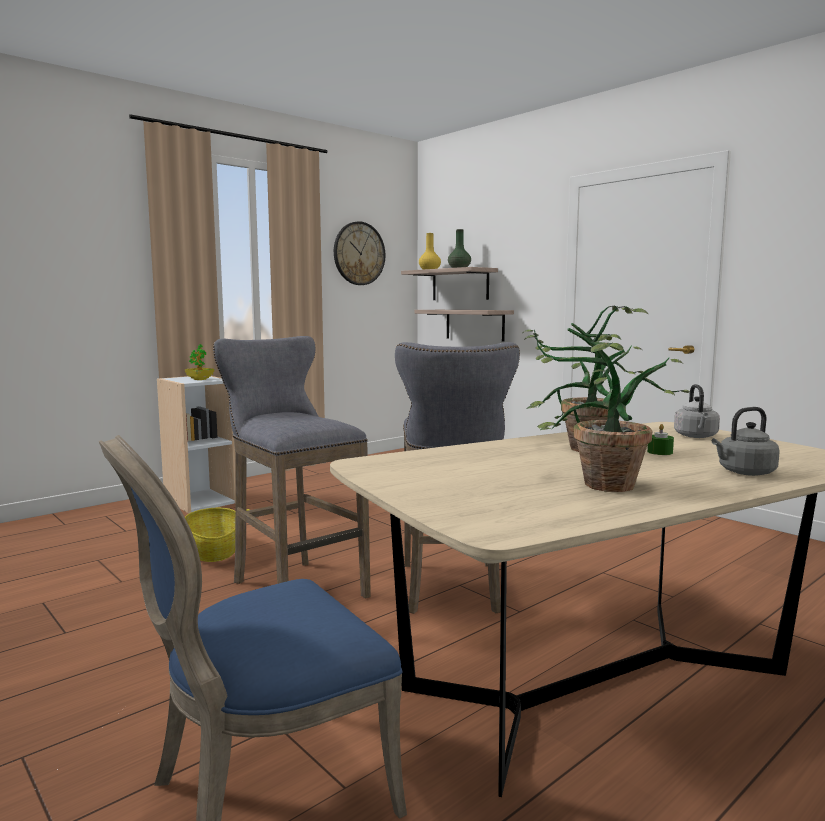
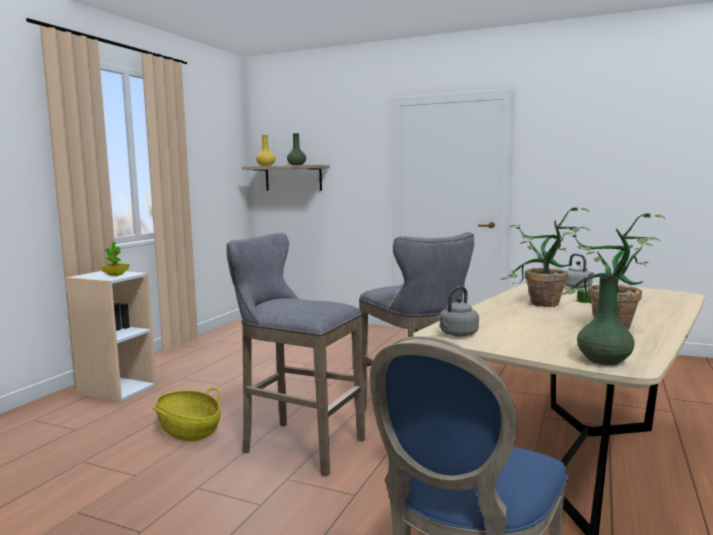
camera: 25 degrees left, 0 degrees up
wall clock [334,221,385,285] -> none
shelf [414,310,514,342] -> none
grey kettle [712,407,780,476] -> grey kettle moved to [437,286,479,337]
none -> green vase [577,276,635,365]

